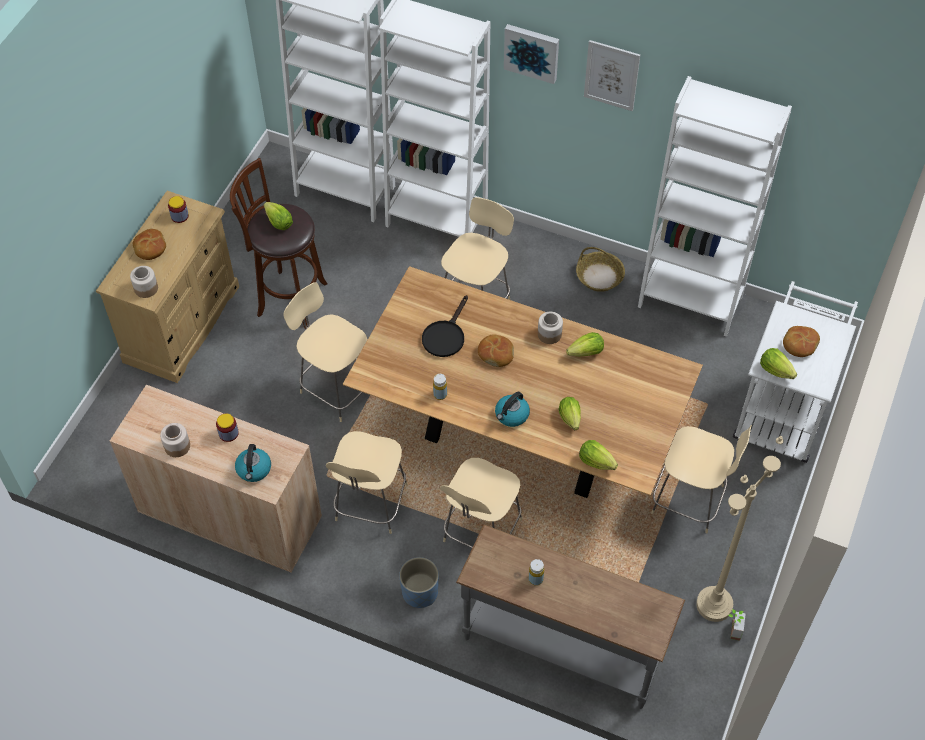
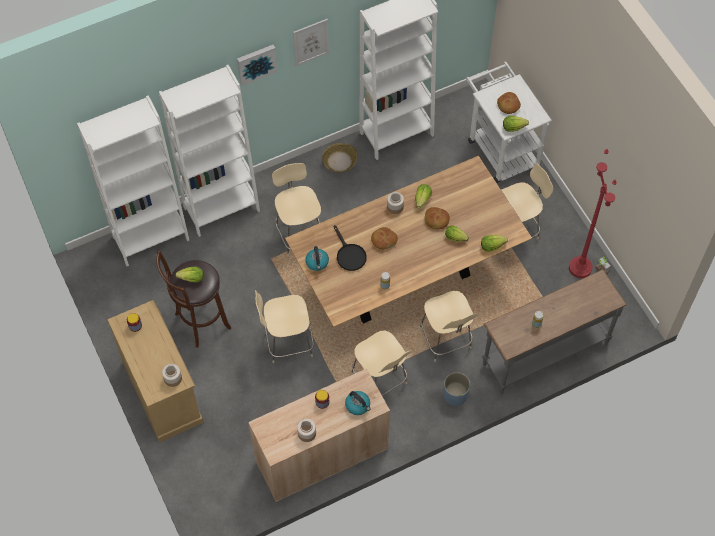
camera: 50 degrees left, 5 degrees up
bread [133,229,166,260] -> bread moved to [425,207,450,230]
kettle [495,392,530,427] -> kettle moved to [305,246,329,271]
beige floor lamp [696,436,784,622] -> red floor lamp [569,149,617,278]

